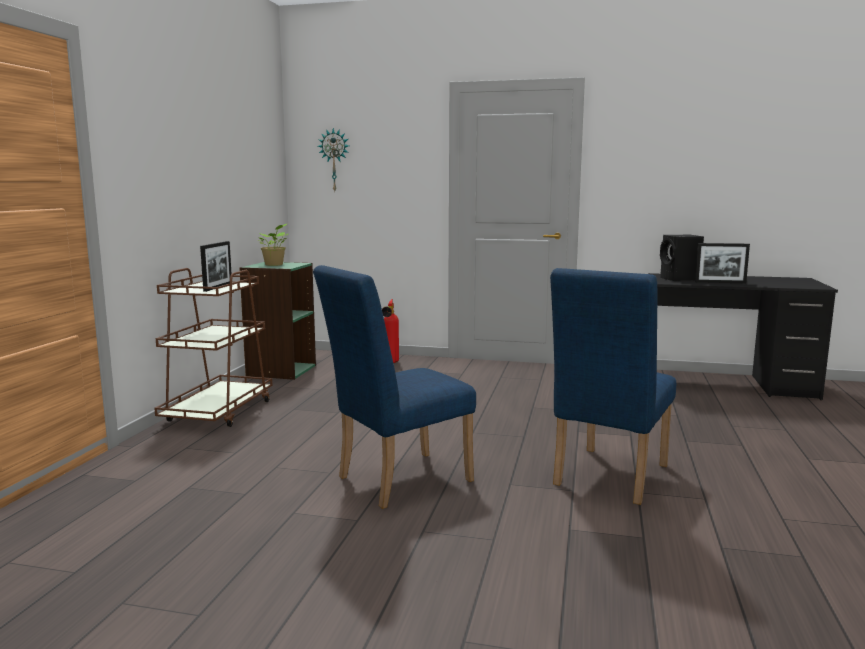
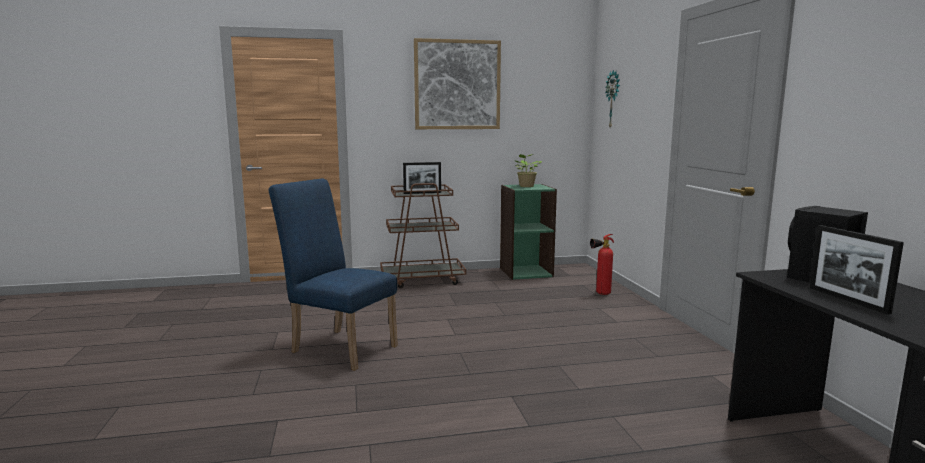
camera: 65 degrees right, 0 degrees up
blue chair [550,268,676,505] -> none
none -> picture [414,38,501,129]

